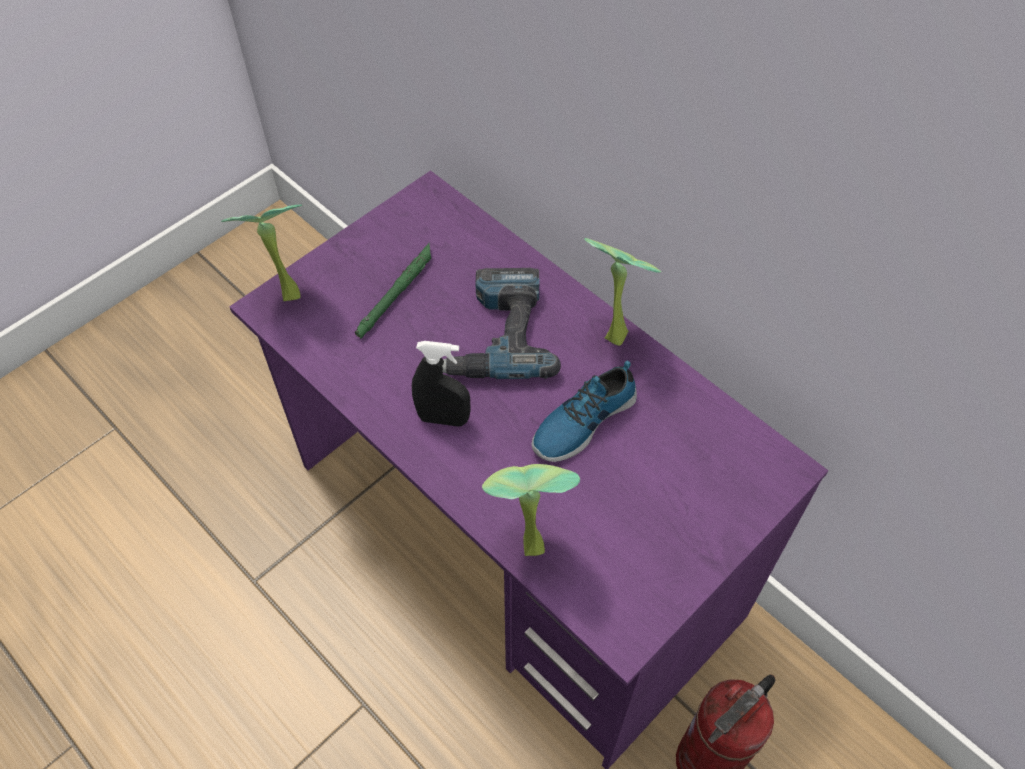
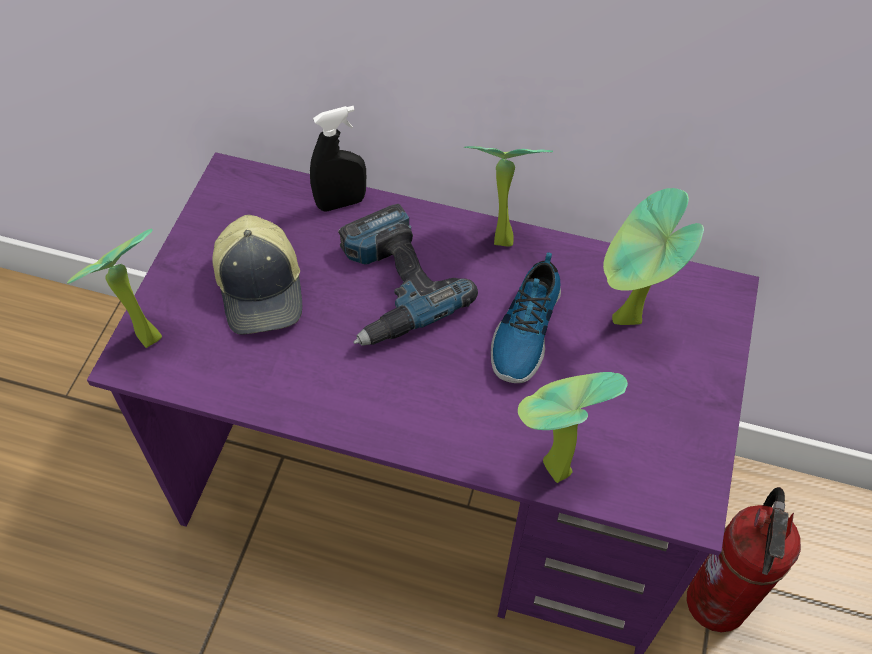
camera: 30 degrees left, 0 degrees up
green flashlight [355,243,431,339] -> cap [212,215,302,335]
black spray bottle [412,341,470,426] -> black spray bottle moved to [310,106,366,212]
none -> potted plant [603,188,704,325]

